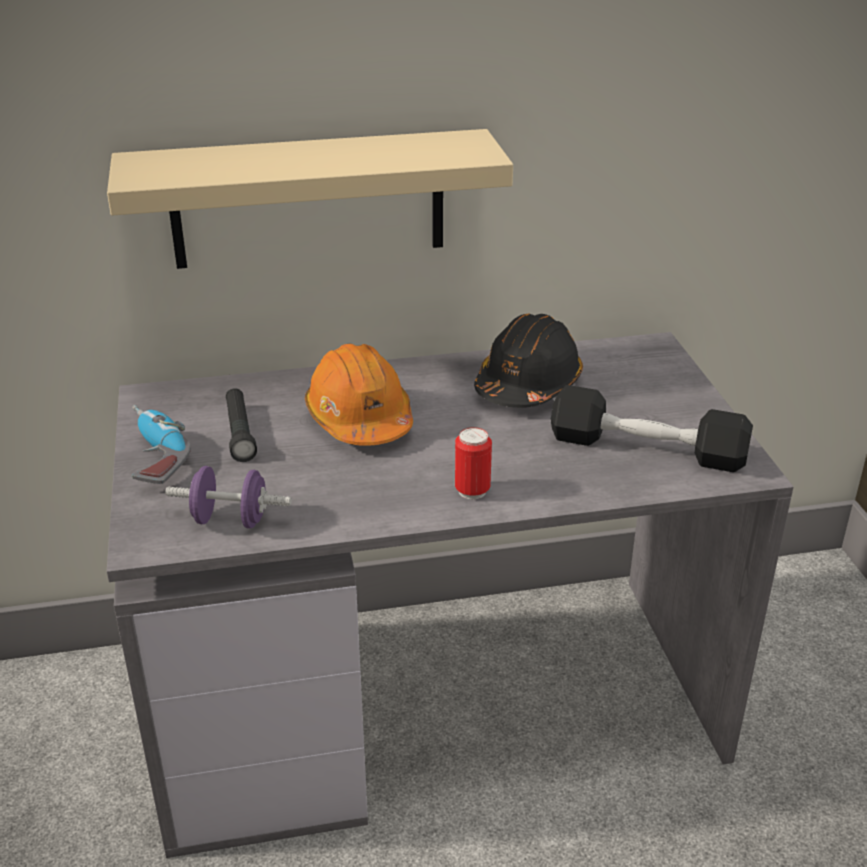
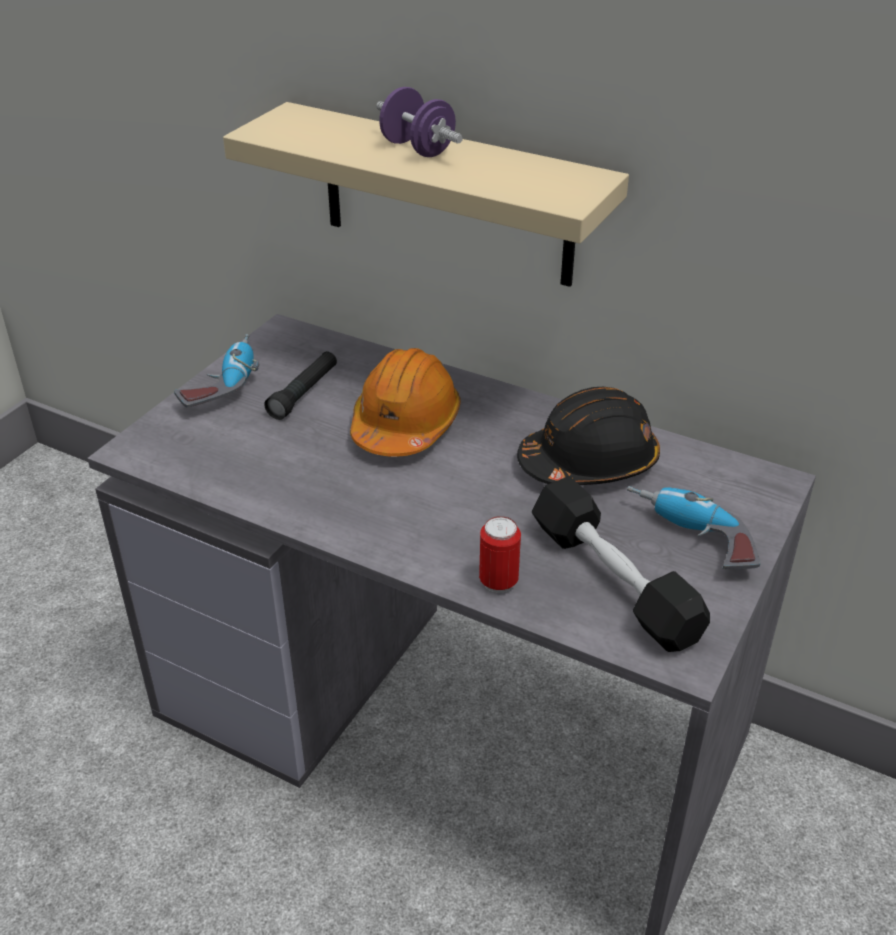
camera: 40 degrees right, 5 degrees up
purple dumbbell [165,466,291,529] -> purple dumbbell moved to [377,87,463,157]
can [455,427,492,500] -> can moved to [479,516,521,593]
none -> power drill [627,486,761,570]

